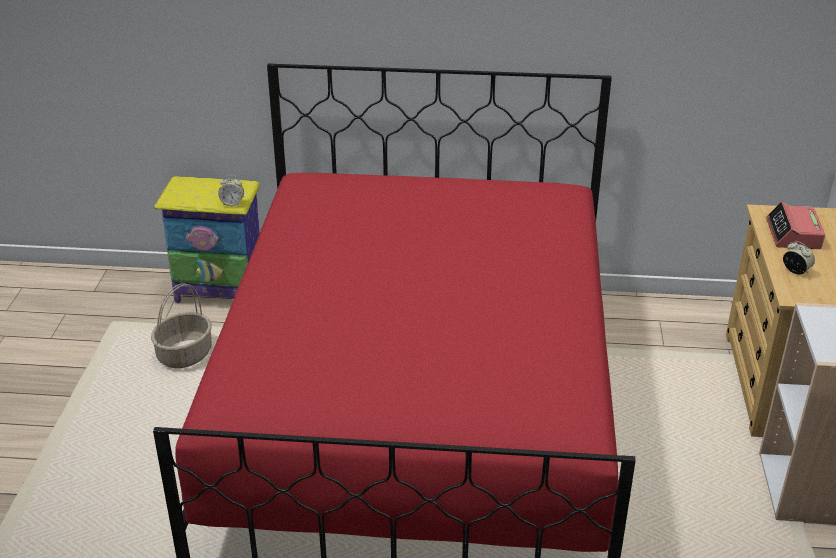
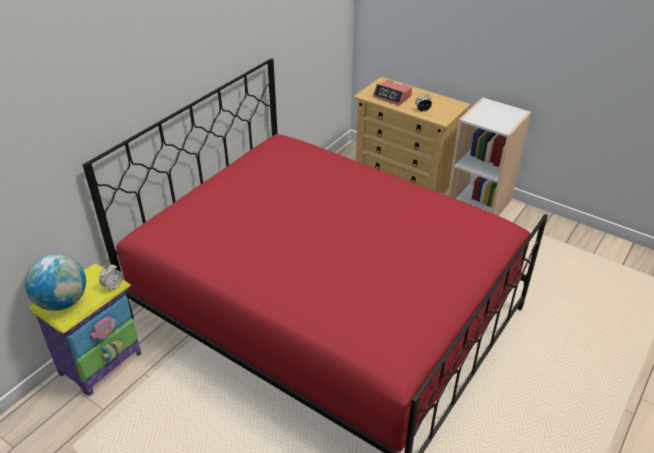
camera: 60 degrees left, 5 degrees up
basket [151,283,212,368] -> none
none -> globe [25,254,86,311]

